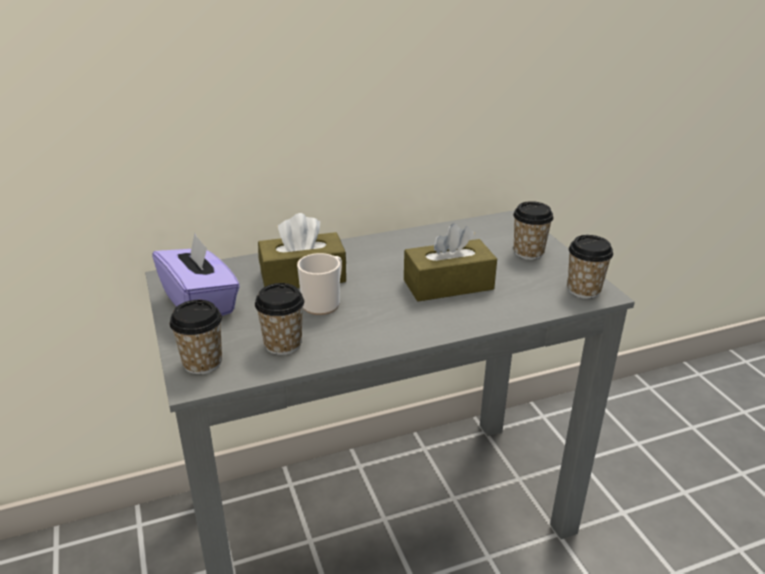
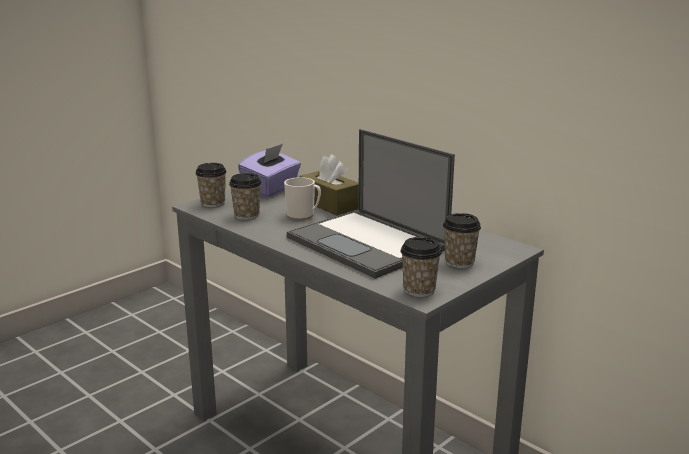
camera: 65 degrees right, 10 degrees down
brown tissue box [404,223,497,302] -> laptop [287,129,455,279]

